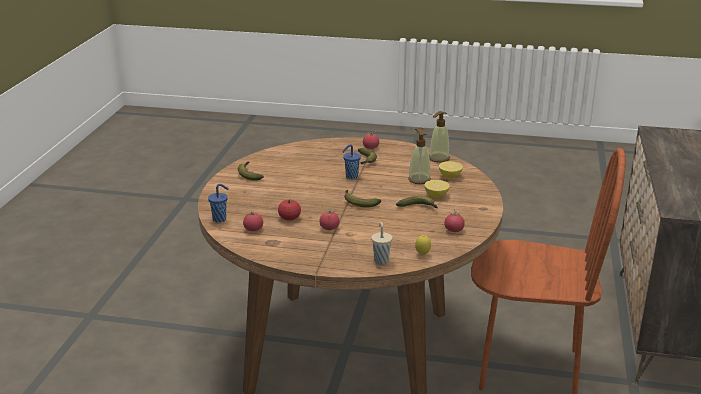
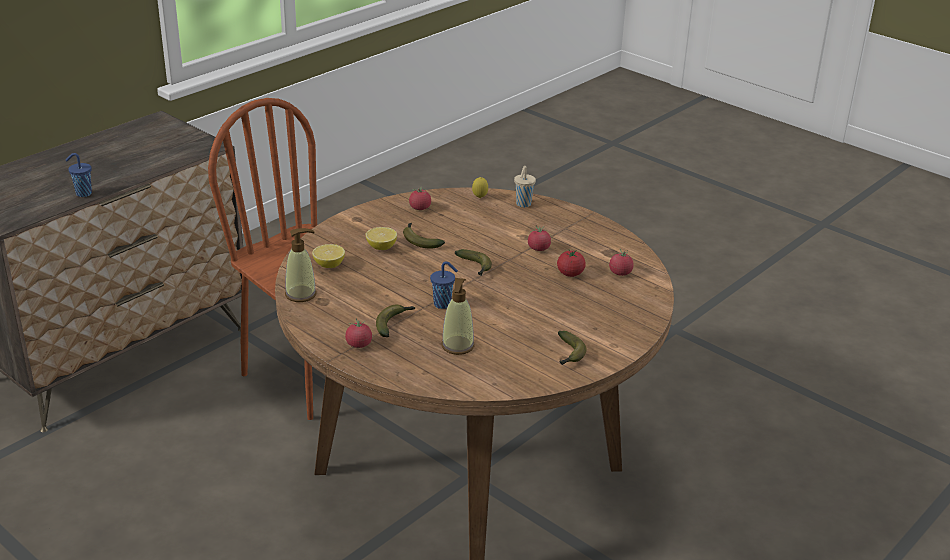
camera: 150 degrees left, 5 degrees up
blue cup [208,184,228,223] -> blue cup moved to [66,153,92,197]
soap dispenser [408,128,431,184] -> soap dispenser moved to [441,278,475,355]

